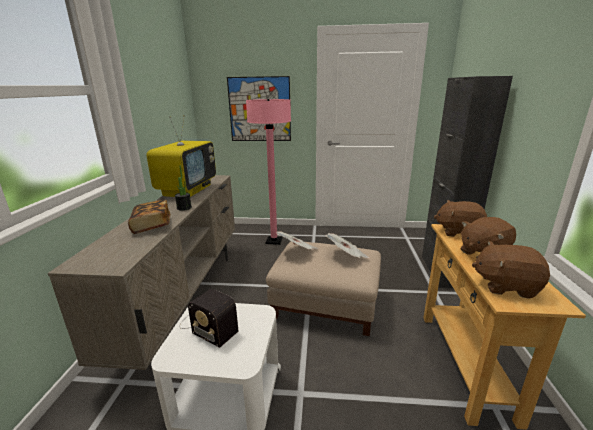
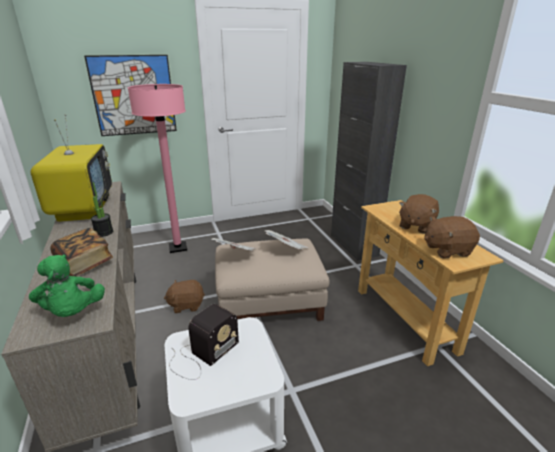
camera: 25 degrees left, 5 degrees up
radio [179,289,238,348] -> radio turned 60 degrees counterclockwise [169,304,239,380]
brown plush toy [434,200,487,237] -> brown plush toy moved to [164,280,205,313]
none -> green plush toy [29,255,105,317]

